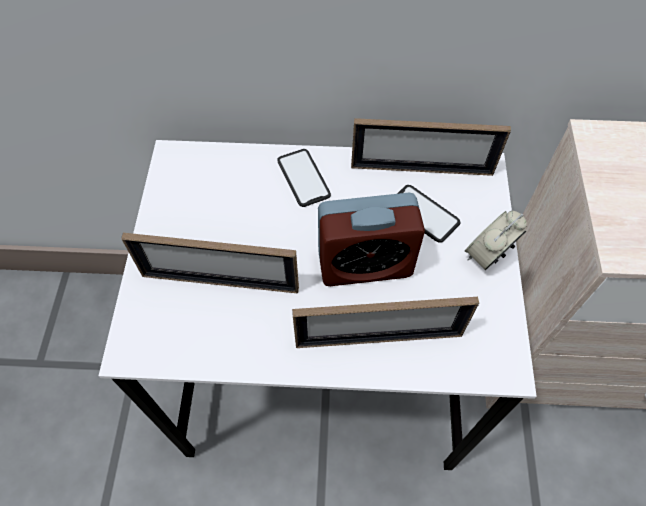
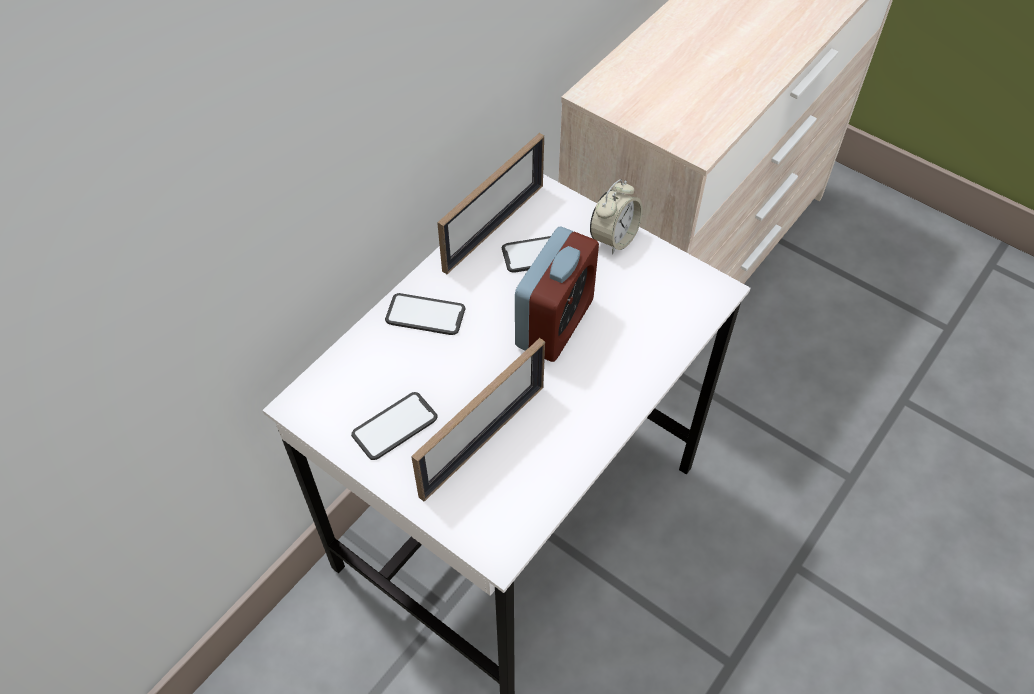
camera: 55 degrees left, 5 degrees down
picture frame [292,297,479,348] -> none
alarm clock [465,211,527,270] -> alarm clock turned 135 degrees counterclockwise [590,179,643,255]
none -> phone [351,392,438,460]

